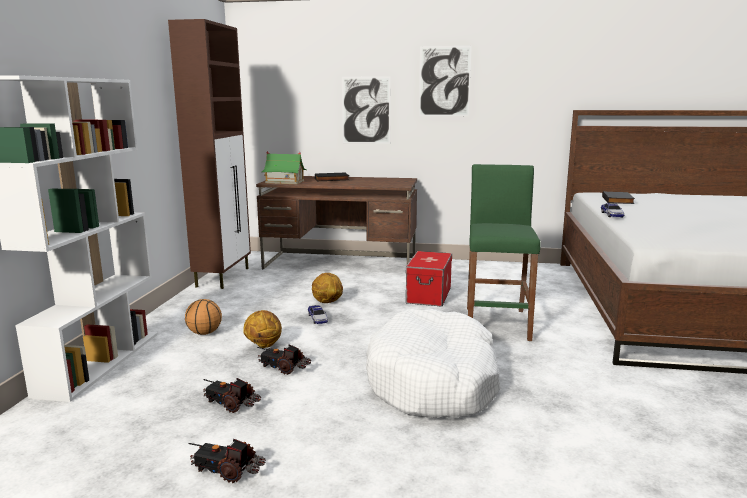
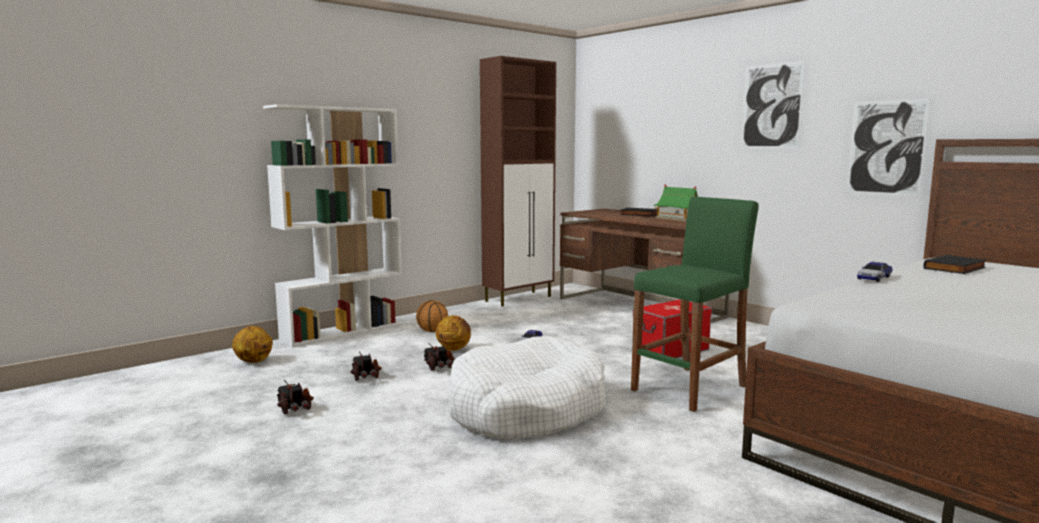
camera: 40 degrees right, 5 degrees down
toy house [262,151,307,184] -> toy house moved to [653,184,698,222]
basketball [312,273,343,303] -> basketball moved to [232,326,273,363]
picture [342,76,390,144] -> picture moved to [847,99,930,196]

